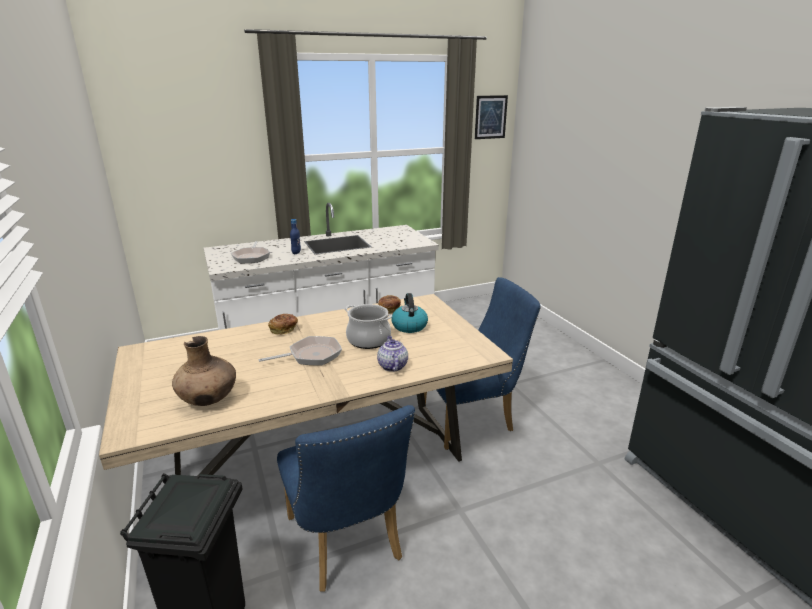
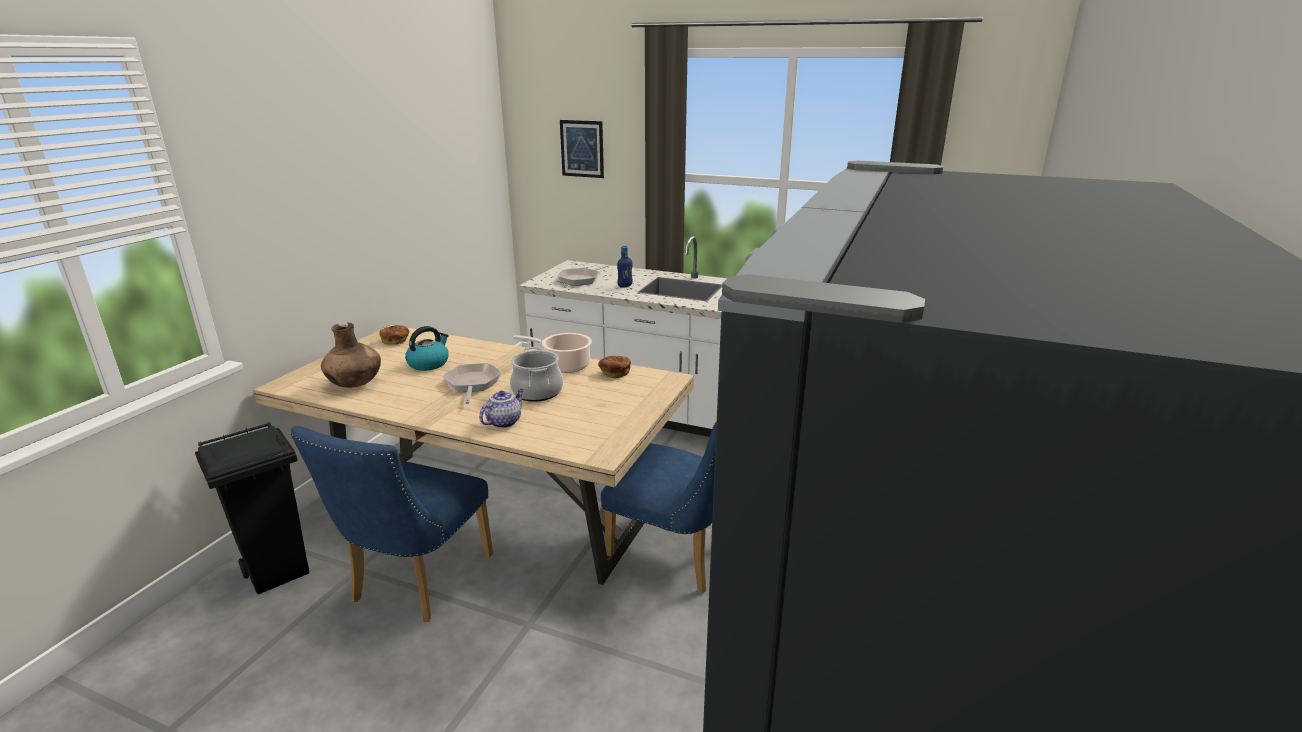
camera: 45 degrees right, 0 degrees up
frying pan [259,336,342,366] -> frying pan turned 120 degrees counterclockwise [443,363,502,404]
bread [268,314,298,335] -> bread moved to [379,325,410,345]
kettle [391,293,428,333] -> kettle moved to [405,326,449,371]
picture [475,95,508,139] -> picture moved to [560,120,604,178]
none -> cooking pot [513,333,592,373]

